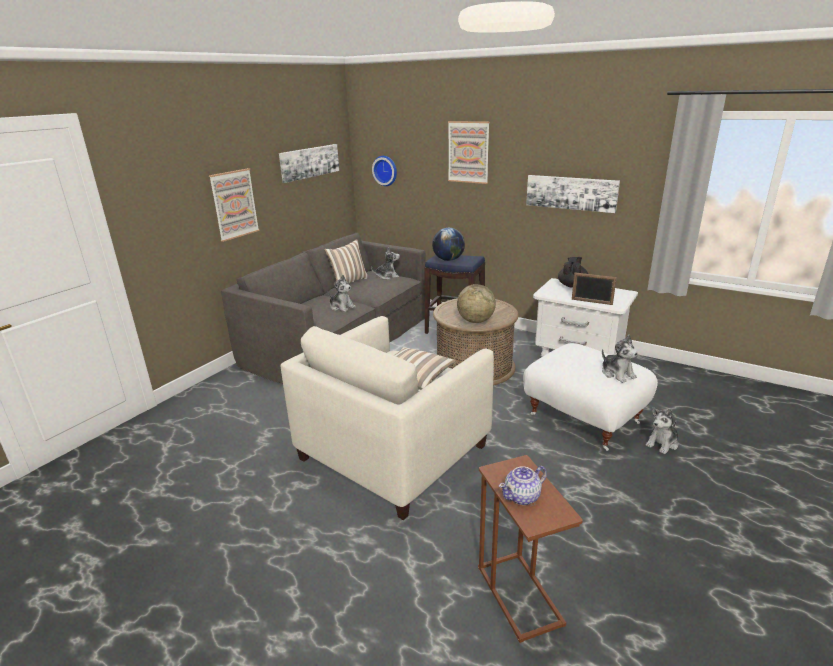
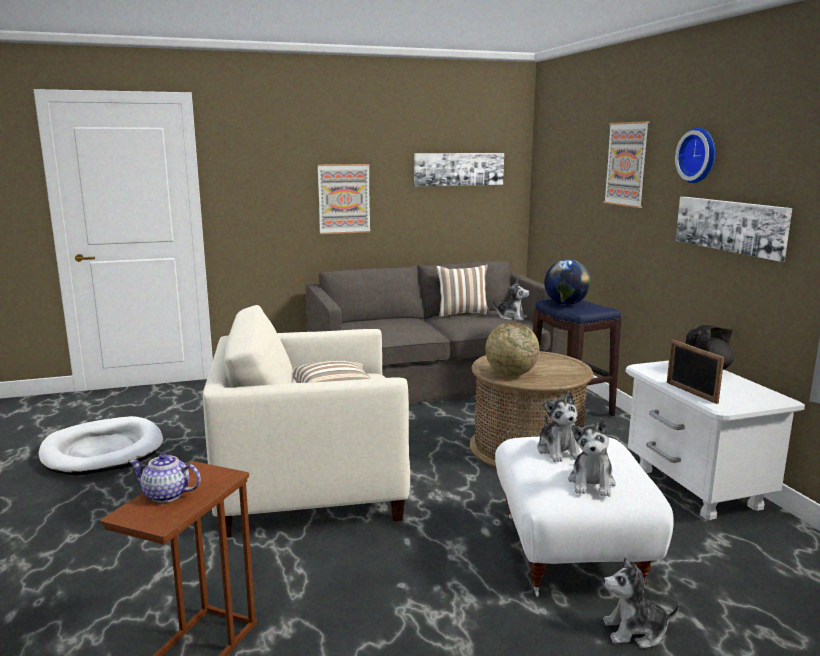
camera: 40 degrees right, 10 degrees down
plush toy [328,275,356,312] -> plush toy moved to [537,391,580,462]
wall clock [372,156,397,186] -> wall clock moved to [675,128,715,183]
none -> white dog bed [38,416,163,475]

